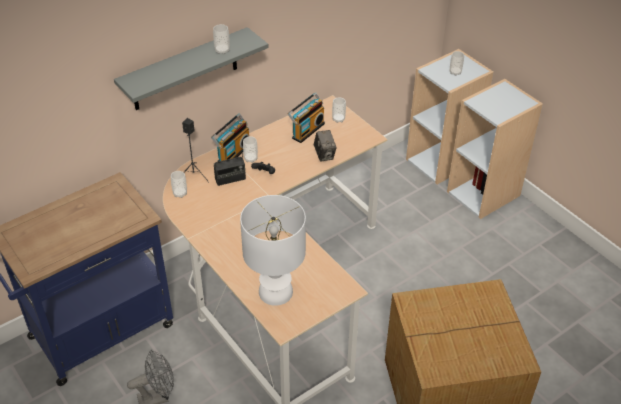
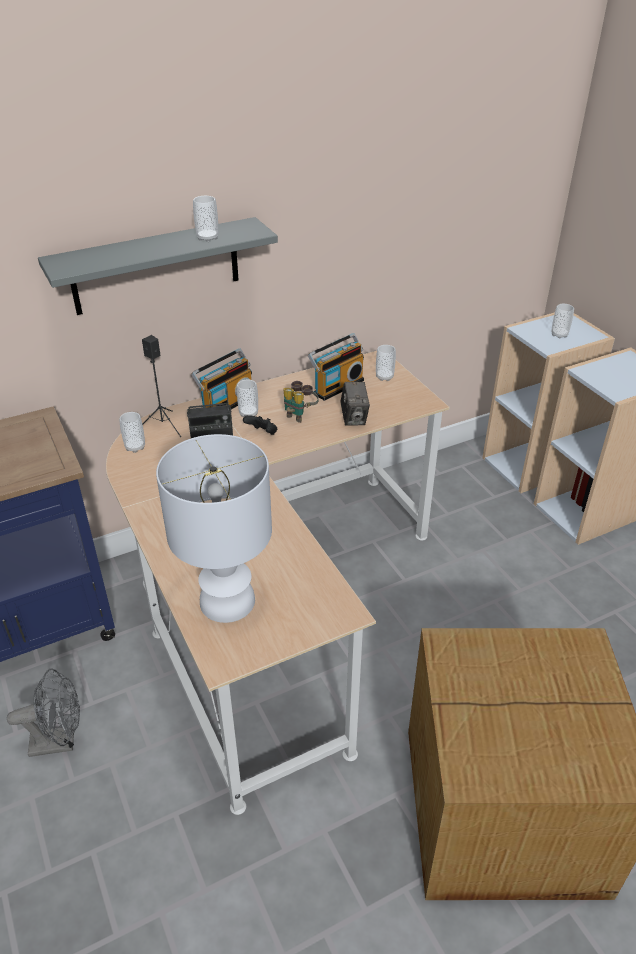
camera: 10 degrees right, 5 degrees down
none -> binoculars [283,381,318,423]

